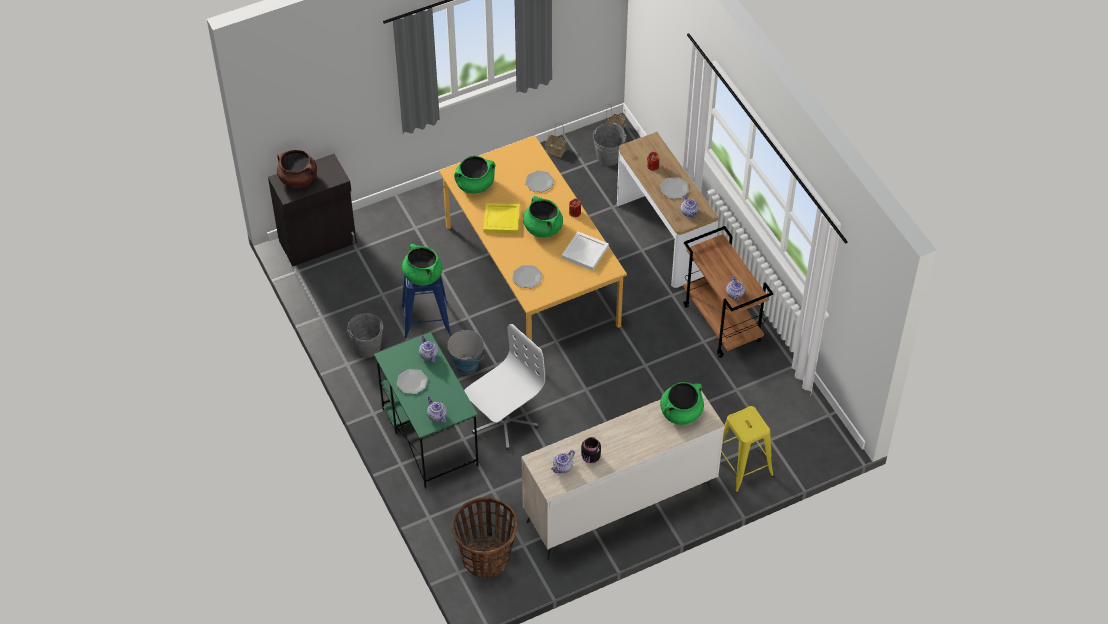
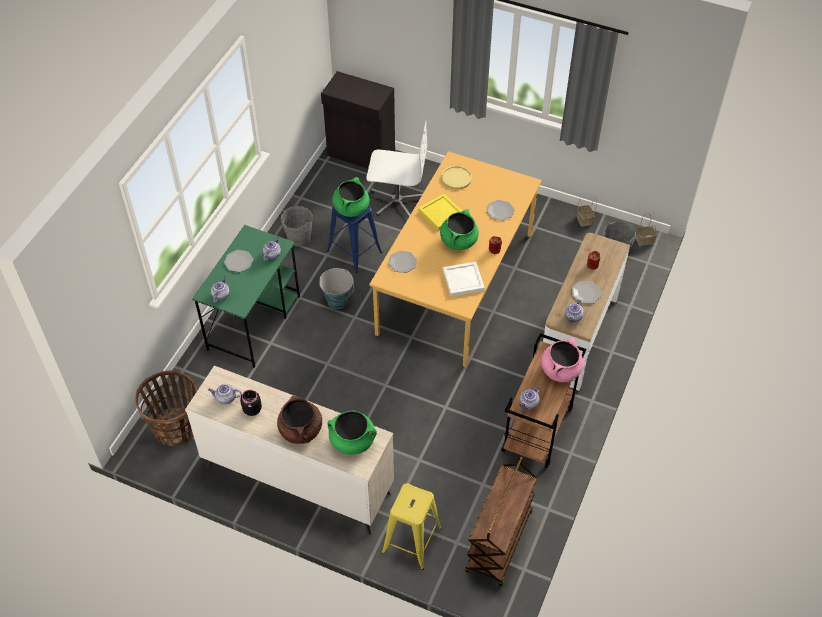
camera: 50 degrees right, 0 degrees up
brown cooking pot [277,150,317,188] -> brown cooking pot moved to [277,395,322,444]
green cooking pot [454,156,495,194] -> yellow plate [441,165,472,190]
white office chair [464,324,545,450] -> white office chair moved to [366,120,427,218]
none -> brown cart [465,457,538,586]
none -> pink cooking pot [541,338,583,382]

